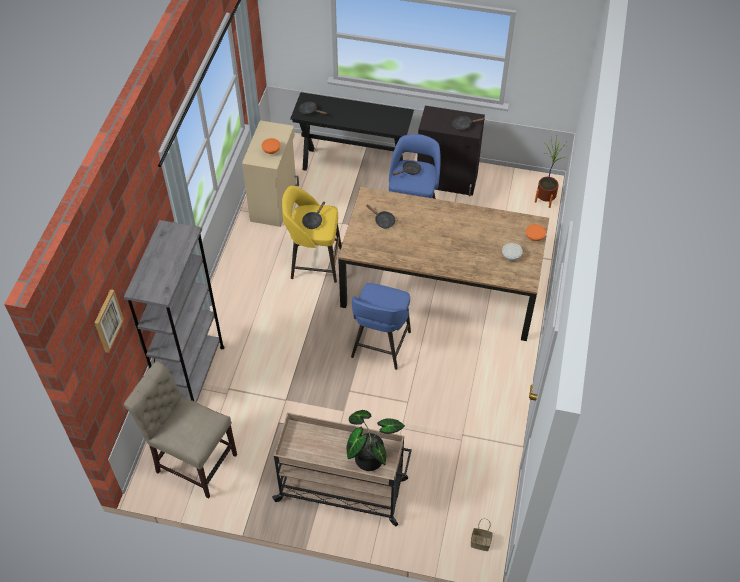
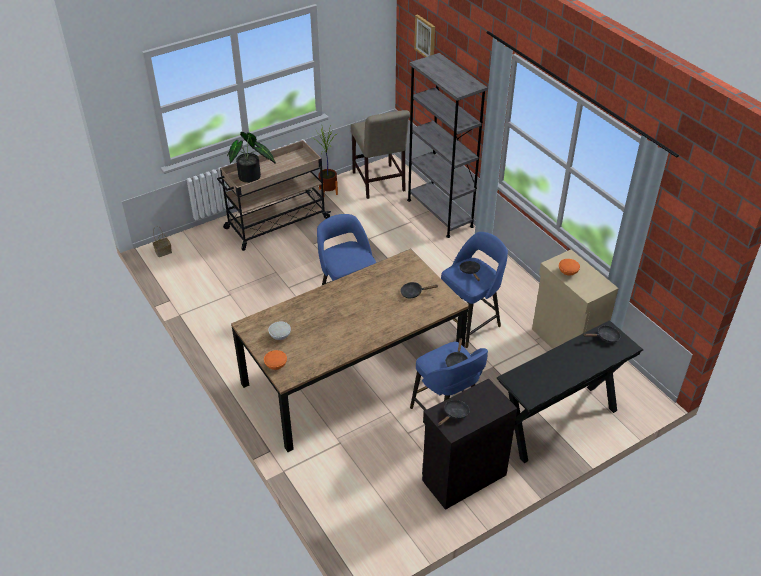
camera: 135 degrees right, 10 degrees down
beige chair [124,361,237,499] -> beige chair turned 90 degrees clockwise [351,110,410,199]
yellow stool [282,186,342,283] -> blue stool [441,232,508,348]
potted plant [535,136,568,208] -> potted plant moved to [312,124,338,195]

